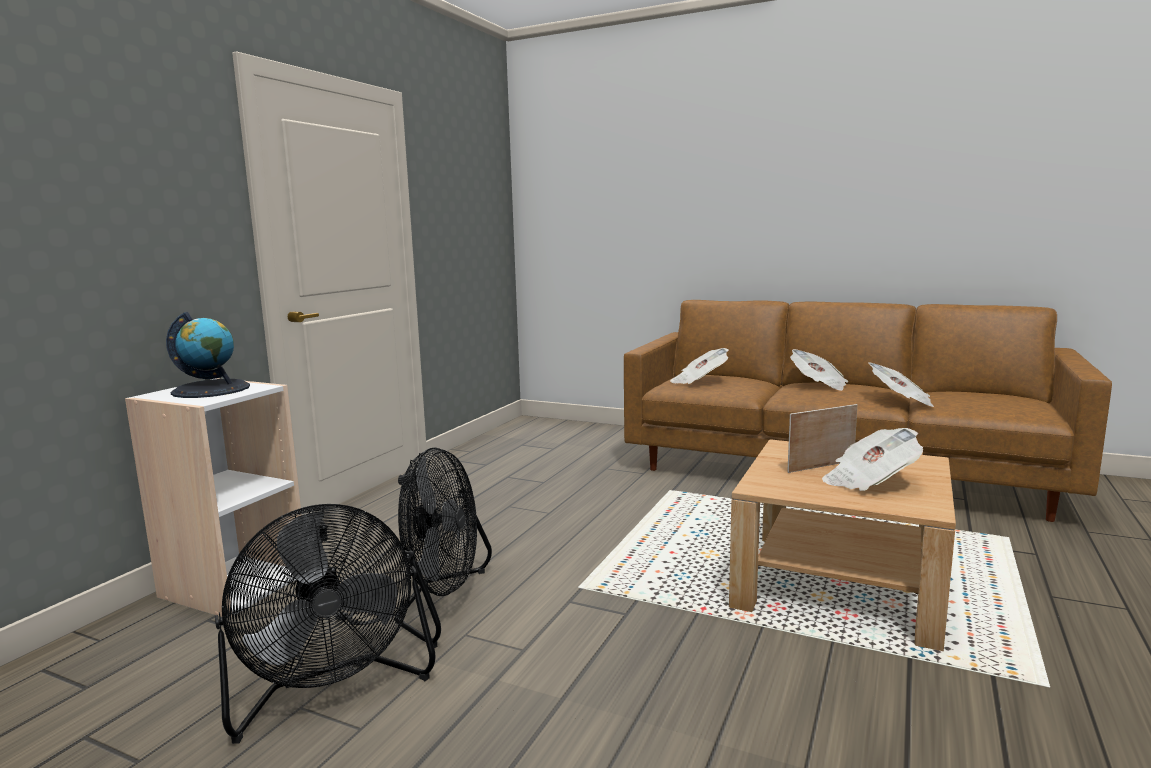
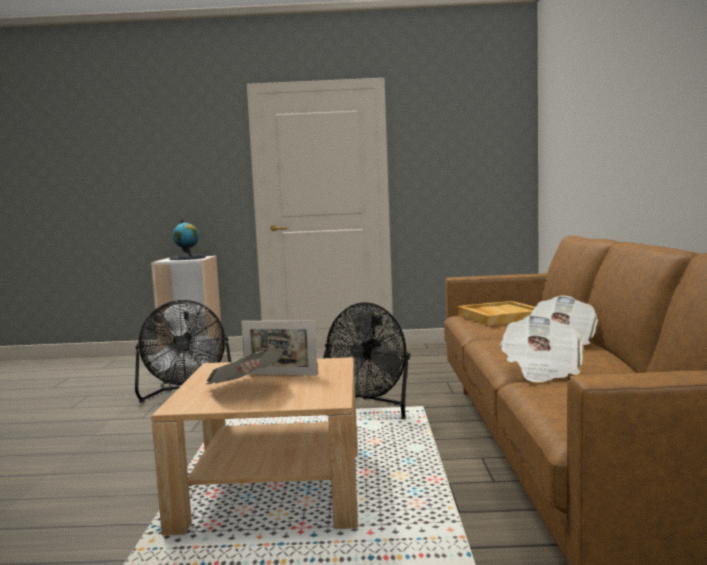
camera: 65 degrees right, 5 degrees down
black fan [215,504,435,744] -> black fan moved to [323,302,410,419]
newspaper [670,348,729,384] -> beige tray [457,301,535,326]
picture frame [787,404,858,473] -> picture frame turned 150 degrees clockwise [241,321,317,376]

